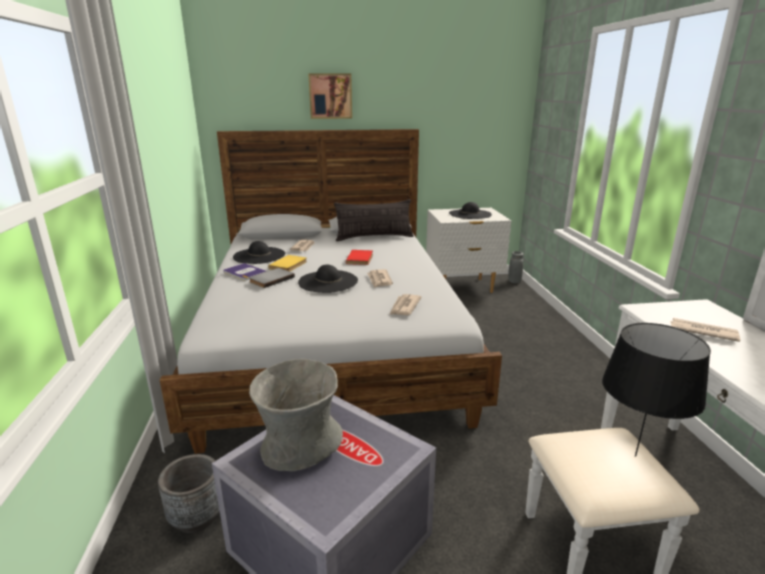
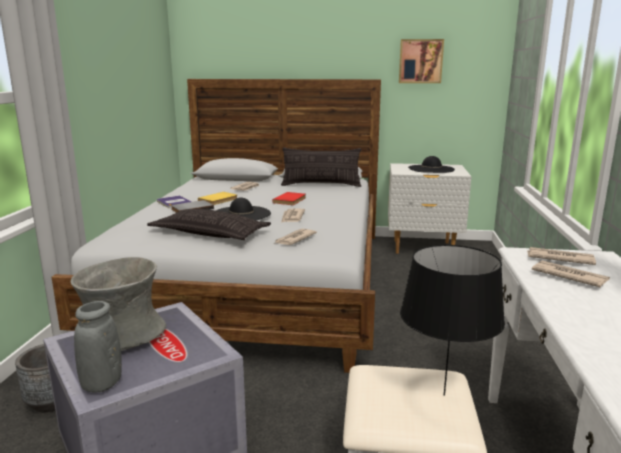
camera: 15 degrees right, 5 degrees down
black hat [233,241,285,264] -> none
picture [308,73,352,119] -> picture moved to [399,39,444,83]
grey vase [508,251,524,283] -> grey vase moved to [74,301,122,393]
none -> pillow [147,209,271,240]
none -> newspaper [527,247,596,265]

